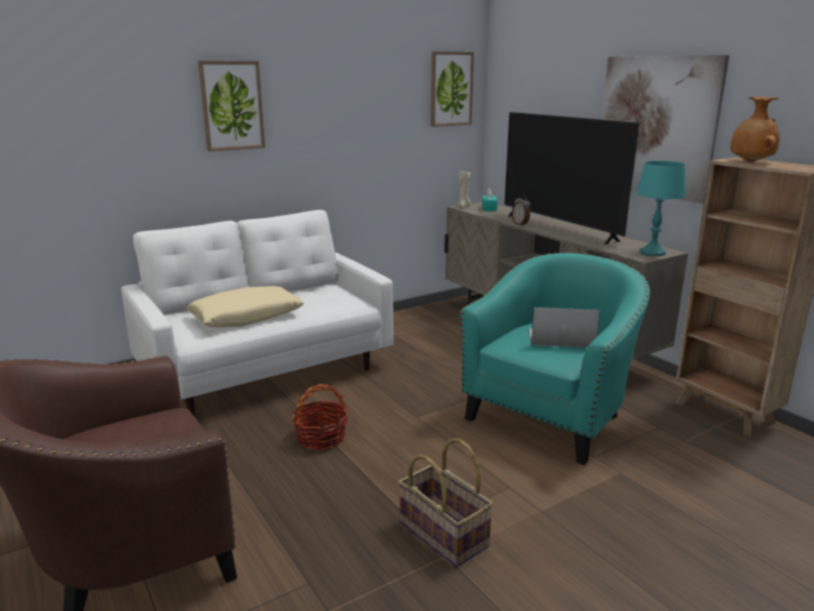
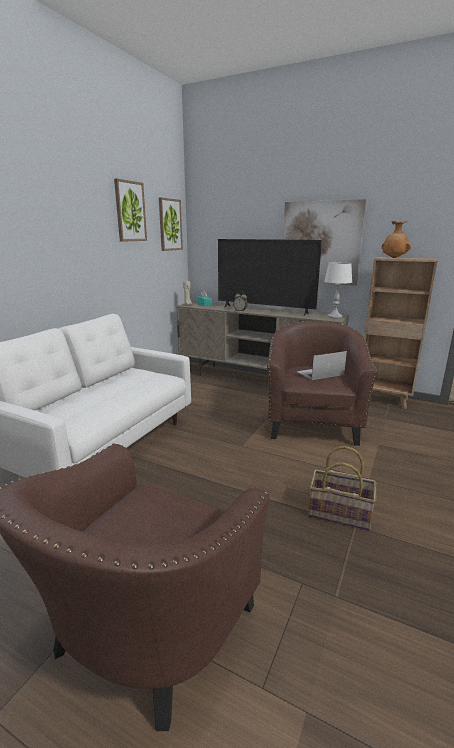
camera: 30 degrees left, 0 degrees up
beige pillow [187,286,304,327] -> none
picture [198,61,265,151] -> picture moved to [114,178,147,242]
basket [292,384,349,450] -> none
turquoise armchair [461,252,650,465] -> brown armchair [267,321,377,446]
turquoise table lamp [636,161,686,256] -> white table lamp [324,262,352,318]

